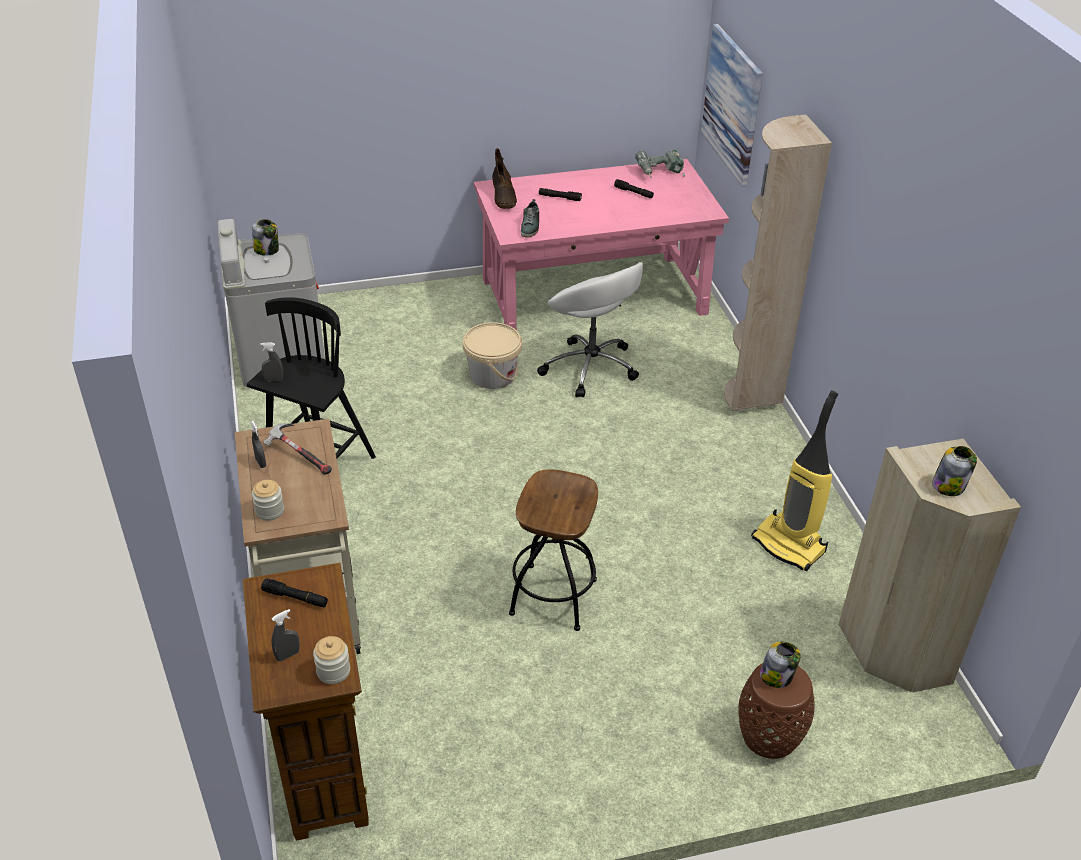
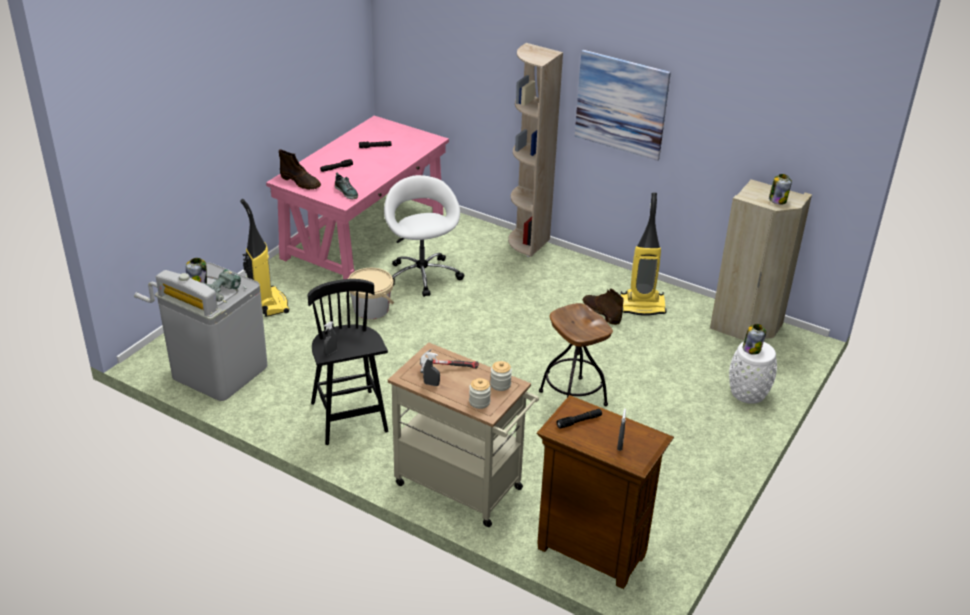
camera: 45 degrees left, 5 degrees down
jar [313,636,350,684] -> jar moved to [490,361,512,391]
white office chair [537,262,643,397] -> white office chair turned 120 degrees counterclockwise [384,175,464,297]
power drill [635,150,685,178] -> power drill moved to [201,269,246,303]
picture [701,24,763,187] -> picture moved to [575,50,671,161]
brown stool [739,663,815,759] -> white stool [729,342,777,404]
none -> vacuum cleaner [240,199,290,317]
none -> brown boot [583,289,624,325]

